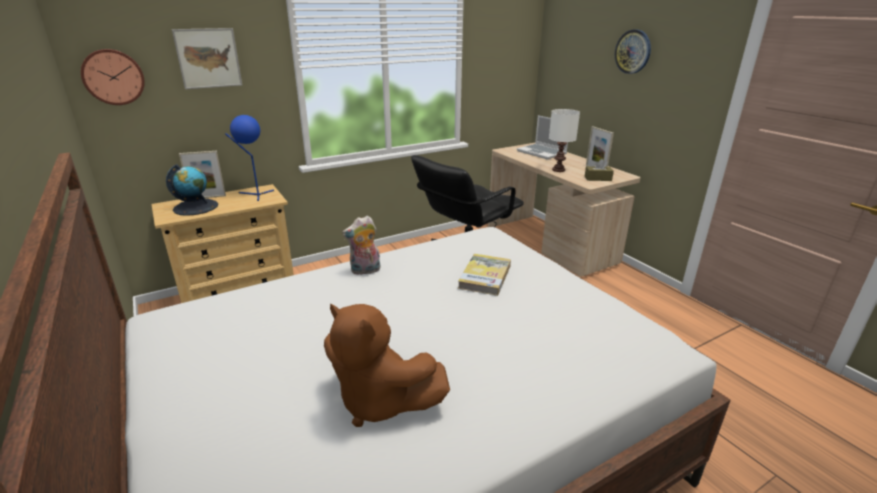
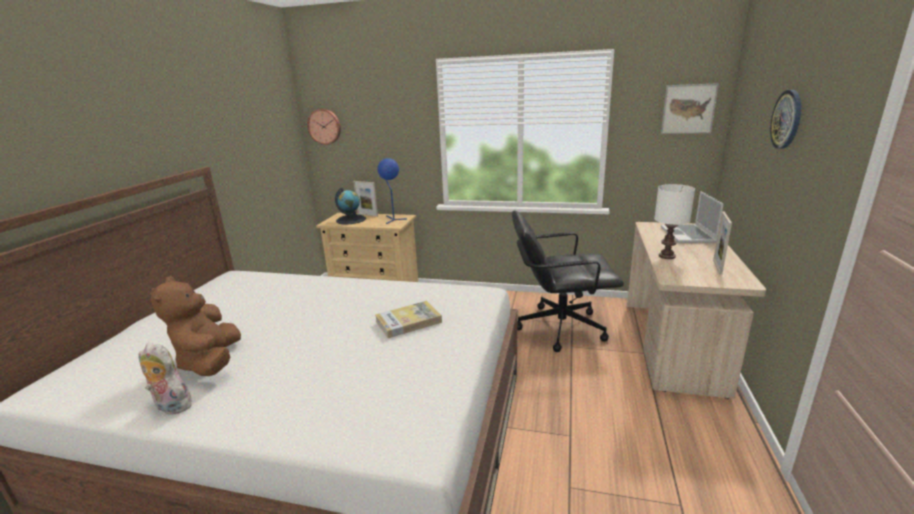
camera: 45 degrees right, 5 degrees down
picture [172,28,242,89] -> picture moved to [661,83,719,134]
plush toy [342,216,381,275] -> plush toy moved to [139,343,192,415]
brown tissue box [585,159,614,181] -> none

